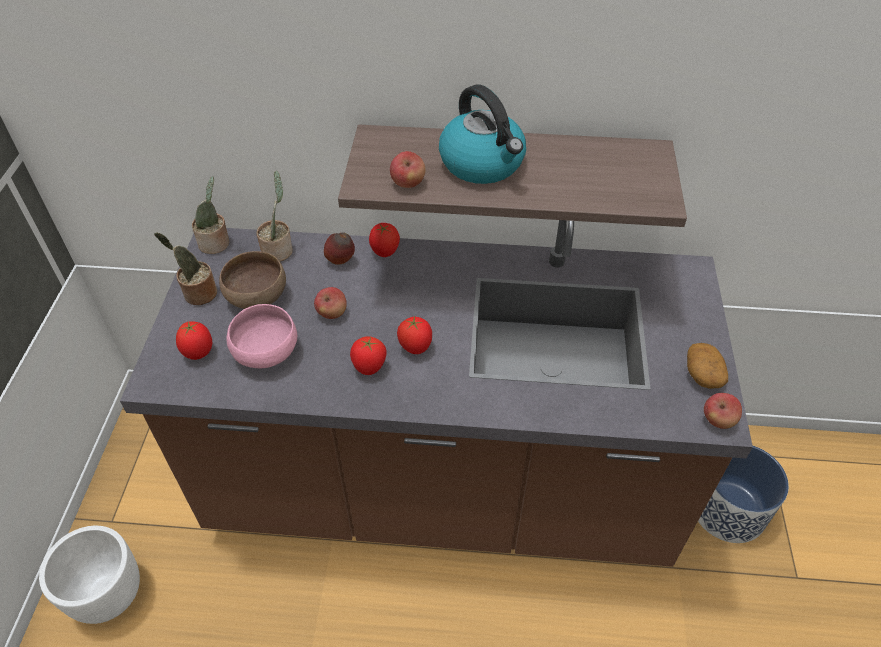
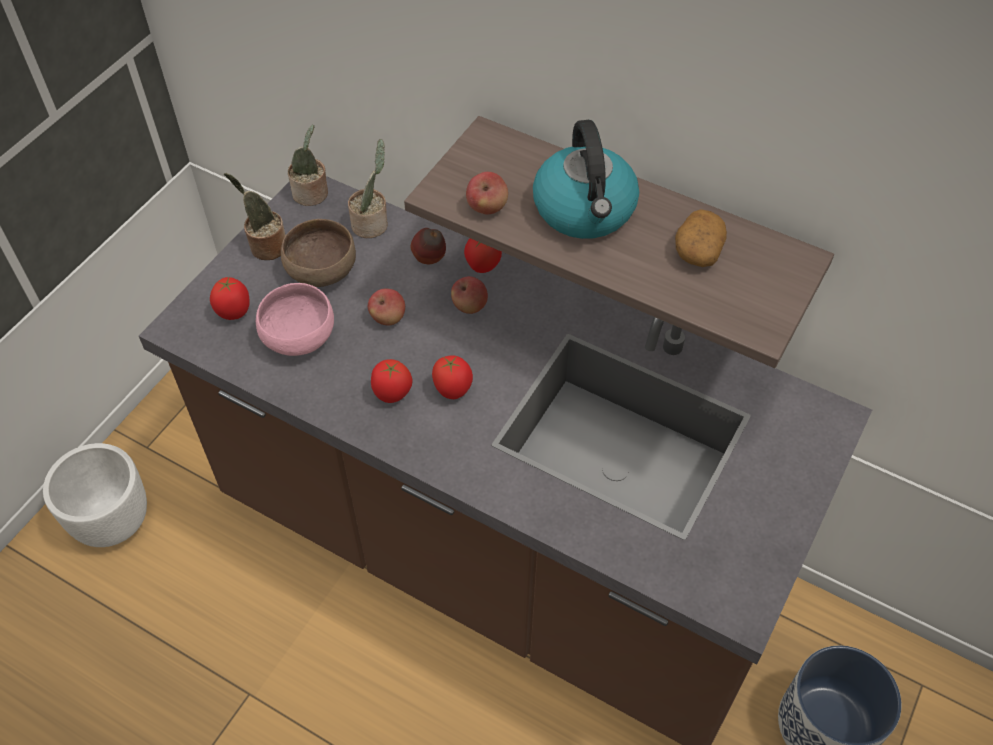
camera: 25 degrees right, 5 degrees up
potato [687,343,728,389] -> potato moved to [675,209,727,267]
apple [704,393,742,429] -> apple moved to [451,276,488,314]

